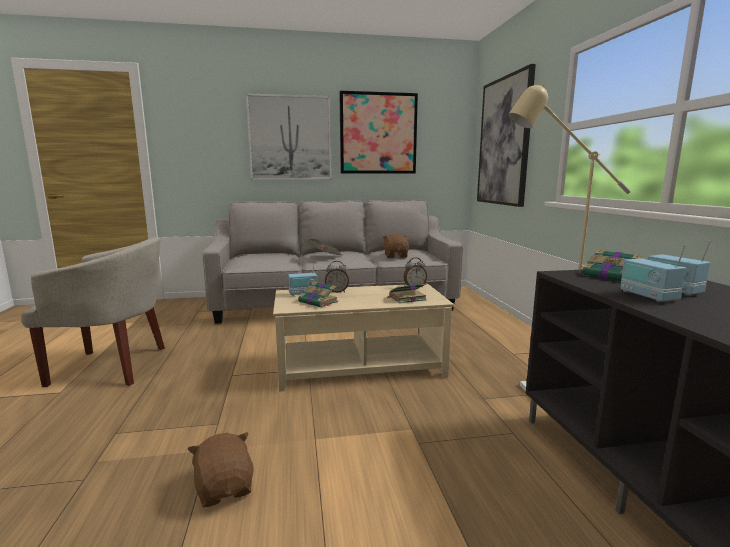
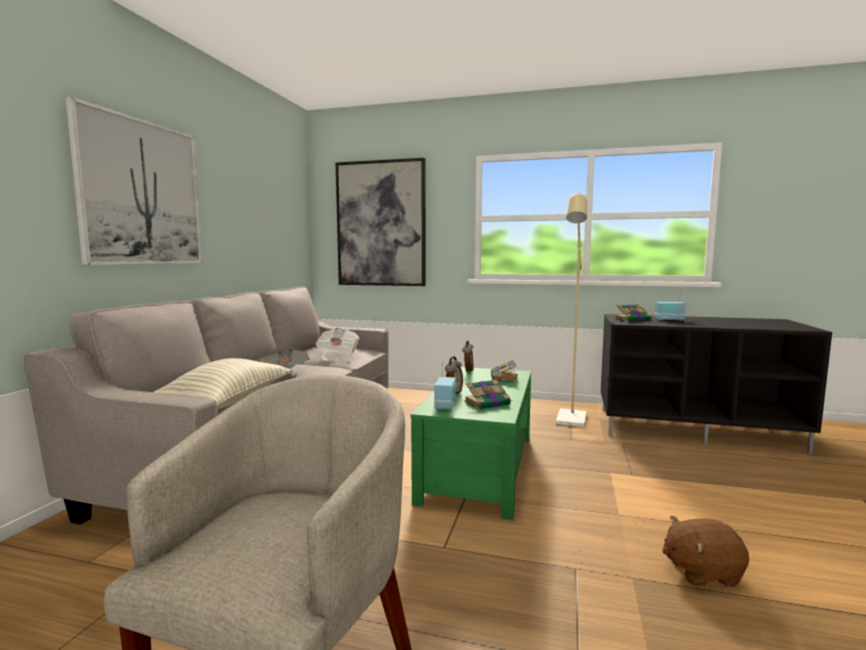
camera: 65 degrees left, 5 degrees down
beige coffee table [273,284,454,392] -> green coffee table [410,367,531,520]
picture [339,91,418,174] -> none
brown plush toy [382,234,409,258] -> newspaper [315,327,359,361]
radio [620,244,686,303] -> none
none -> pillow [154,358,291,409]

